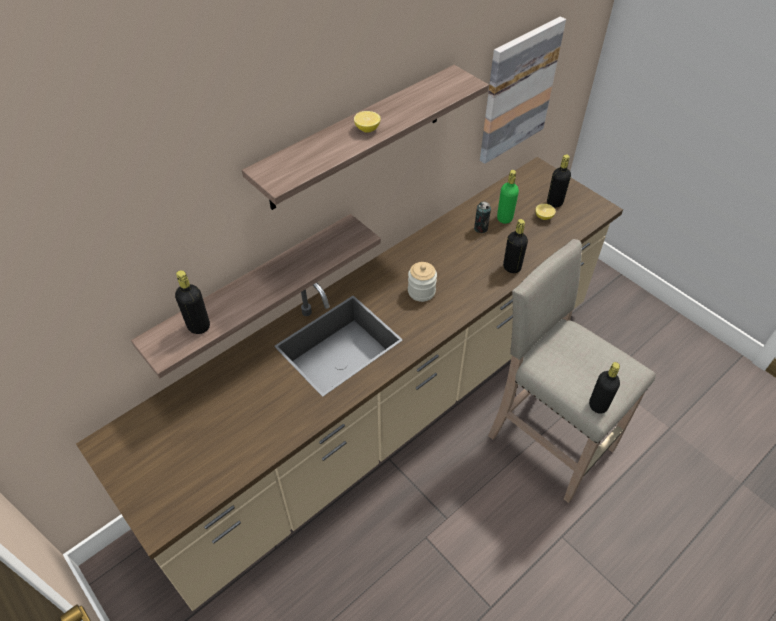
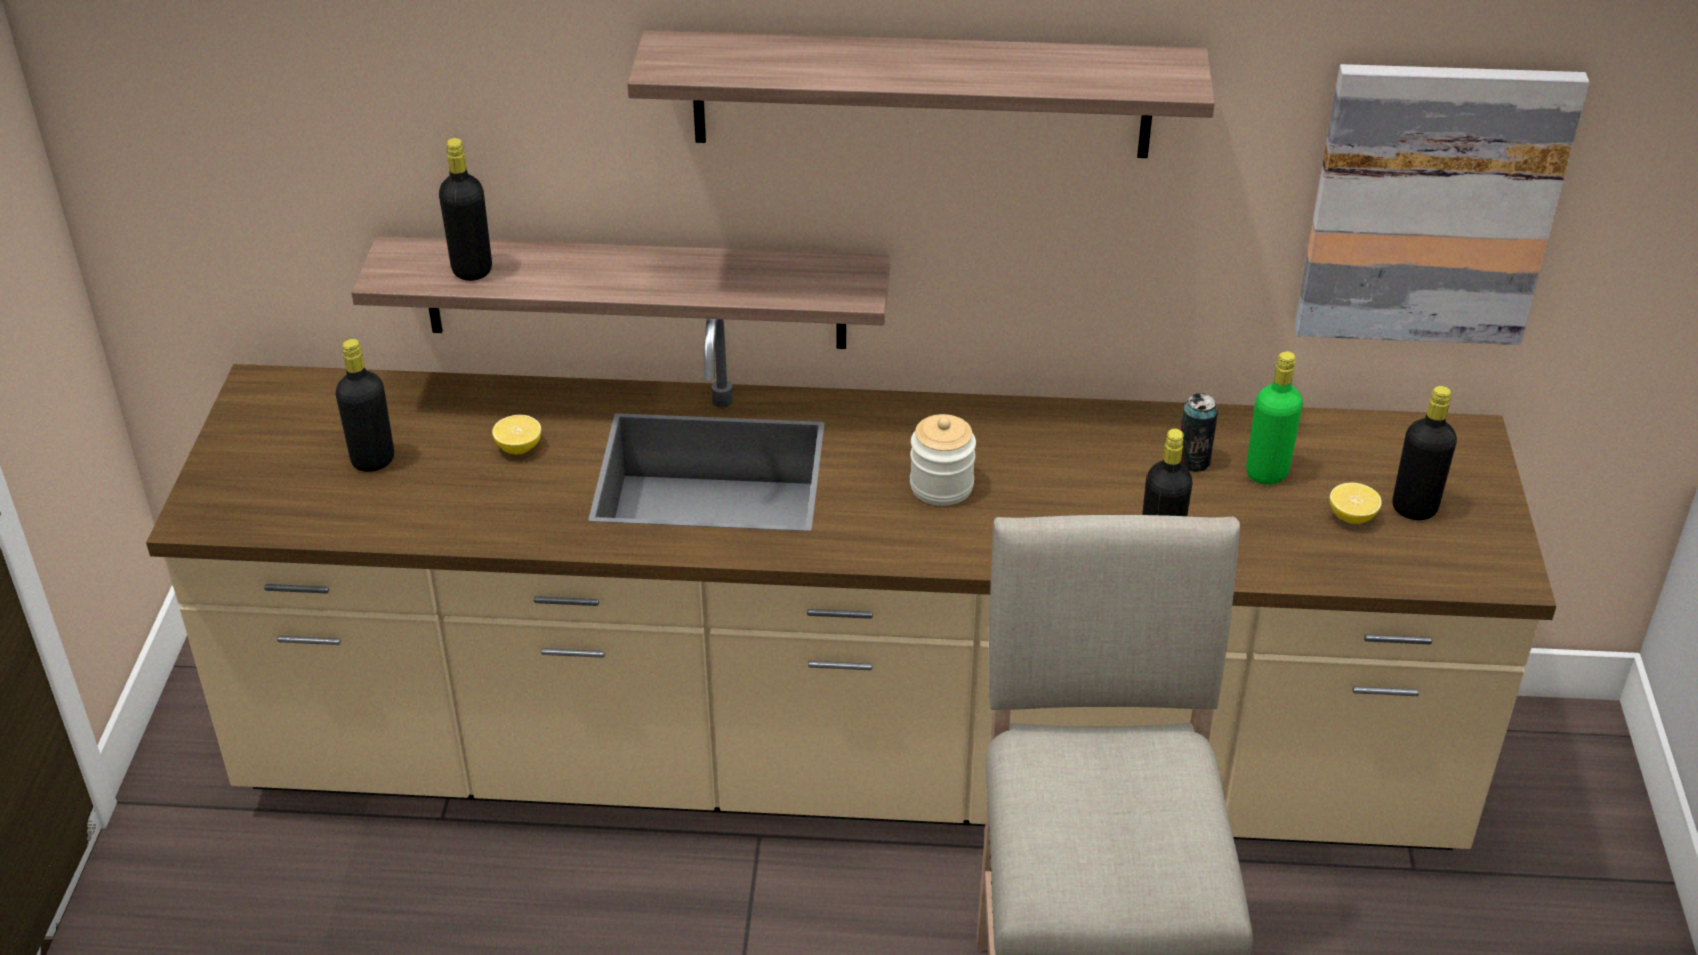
camera: 45 degrees right, 10 degrees down
lemon [354,111,381,132] -> lemon moved to [492,415,541,454]
black bottle [589,362,620,414] -> black bottle moved to [336,339,394,472]

